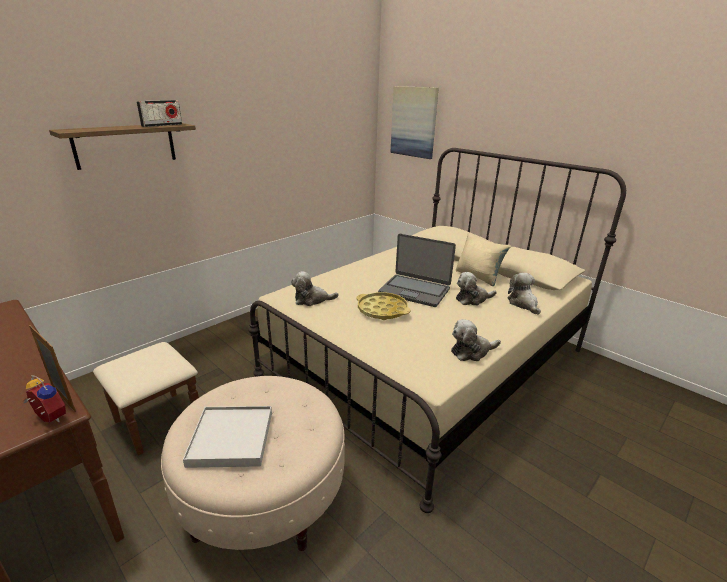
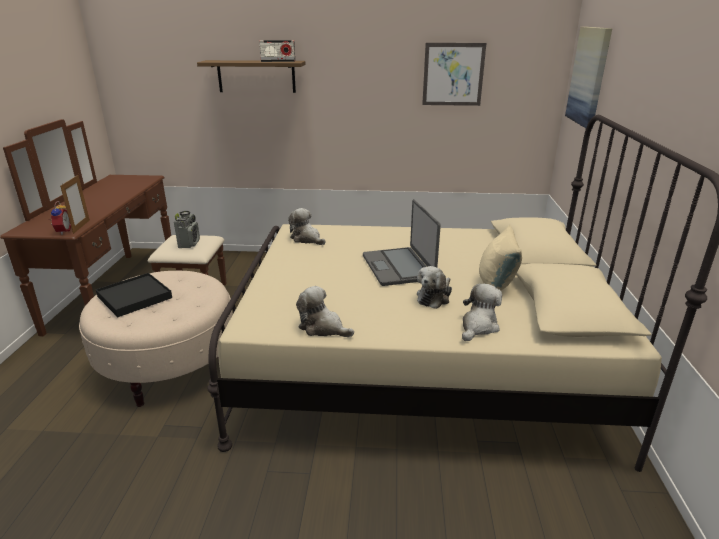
camera: 50 degrees right, 0 degrees up
white tray [183,406,272,468] -> black tray [96,273,172,317]
yellow tray [356,292,411,320] -> none
plush toy [456,272,497,306] -> plush toy turned 90 degrees counterclockwise [417,266,452,309]
none -> radio [174,211,200,248]
none -> picture [422,43,486,106]

